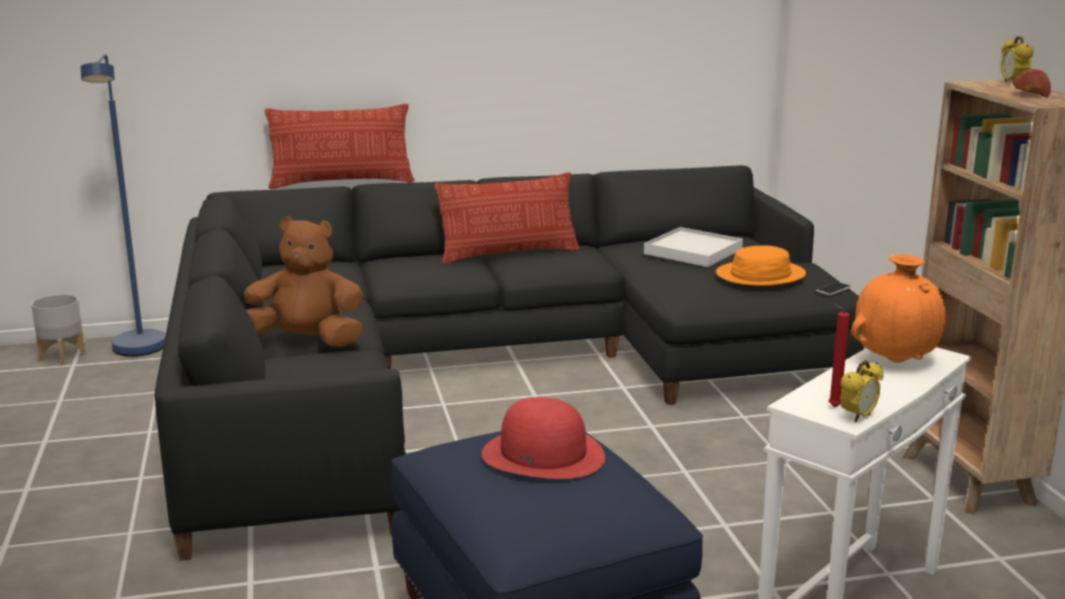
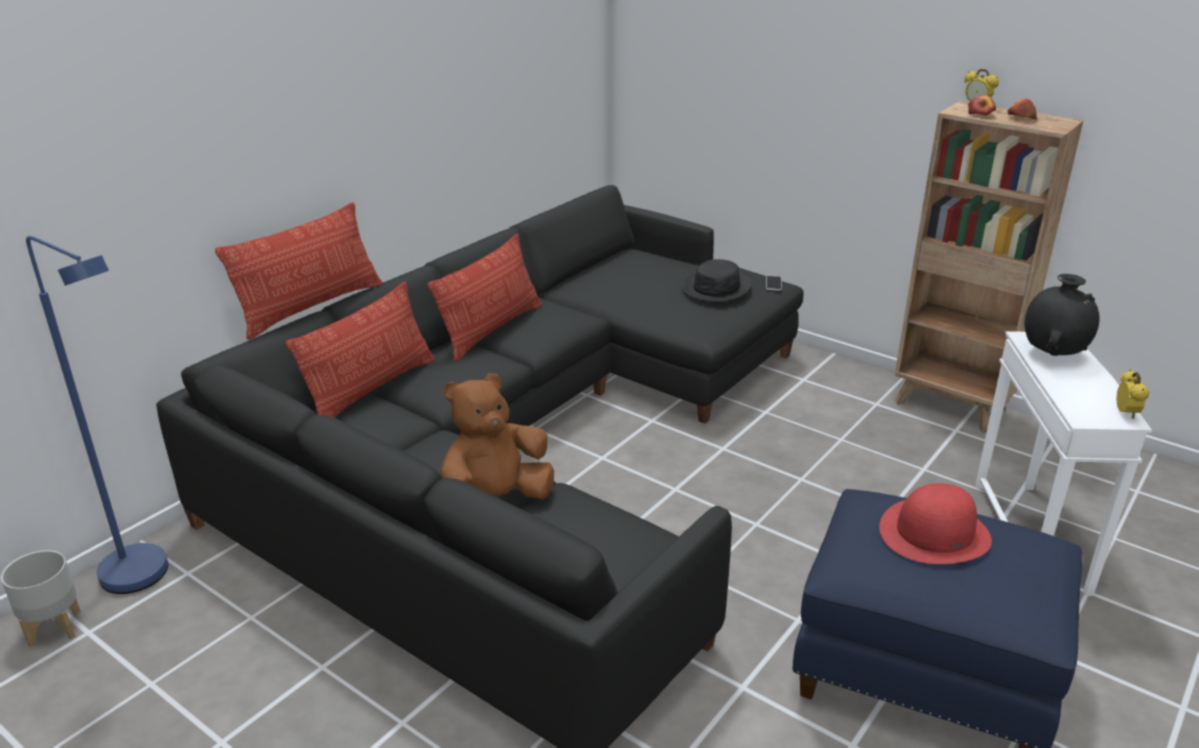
camera: 40 degrees left, 10 degrees up
white tray [644,227,743,267] -> none
orange hat [716,246,806,286] -> black hat [682,259,751,302]
red candle [828,304,850,407] -> none
orange vase [851,254,947,363] -> black vase [1025,274,1099,356]
none -> pillow [286,281,435,418]
none -> apple [969,95,996,115]

